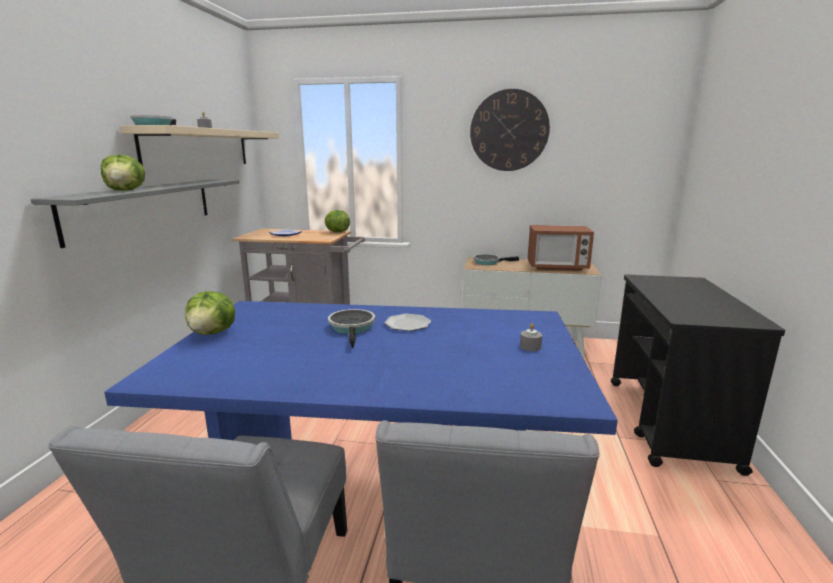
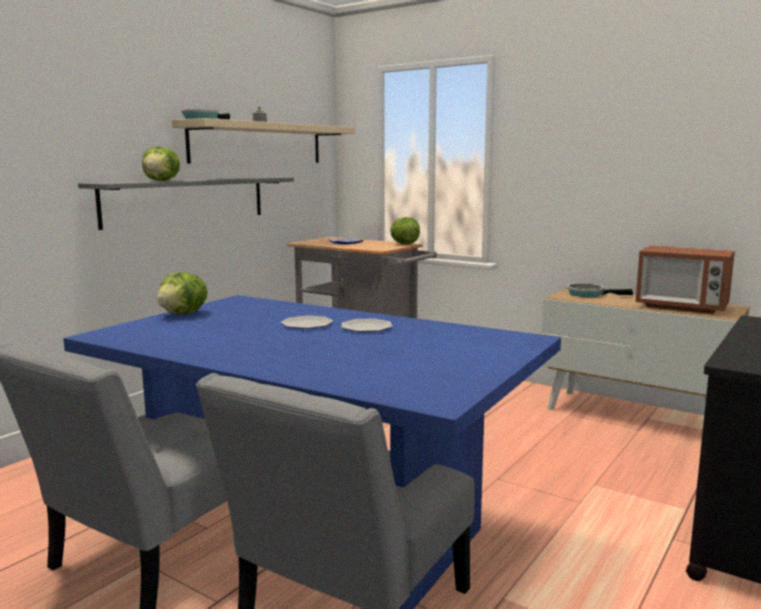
camera: 25 degrees right, 5 degrees down
frying pan [328,309,375,348] -> plate [281,315,333,329]
wall clock [470,89,550,171] -> none
grey candle [520,323,542,351] -> none

